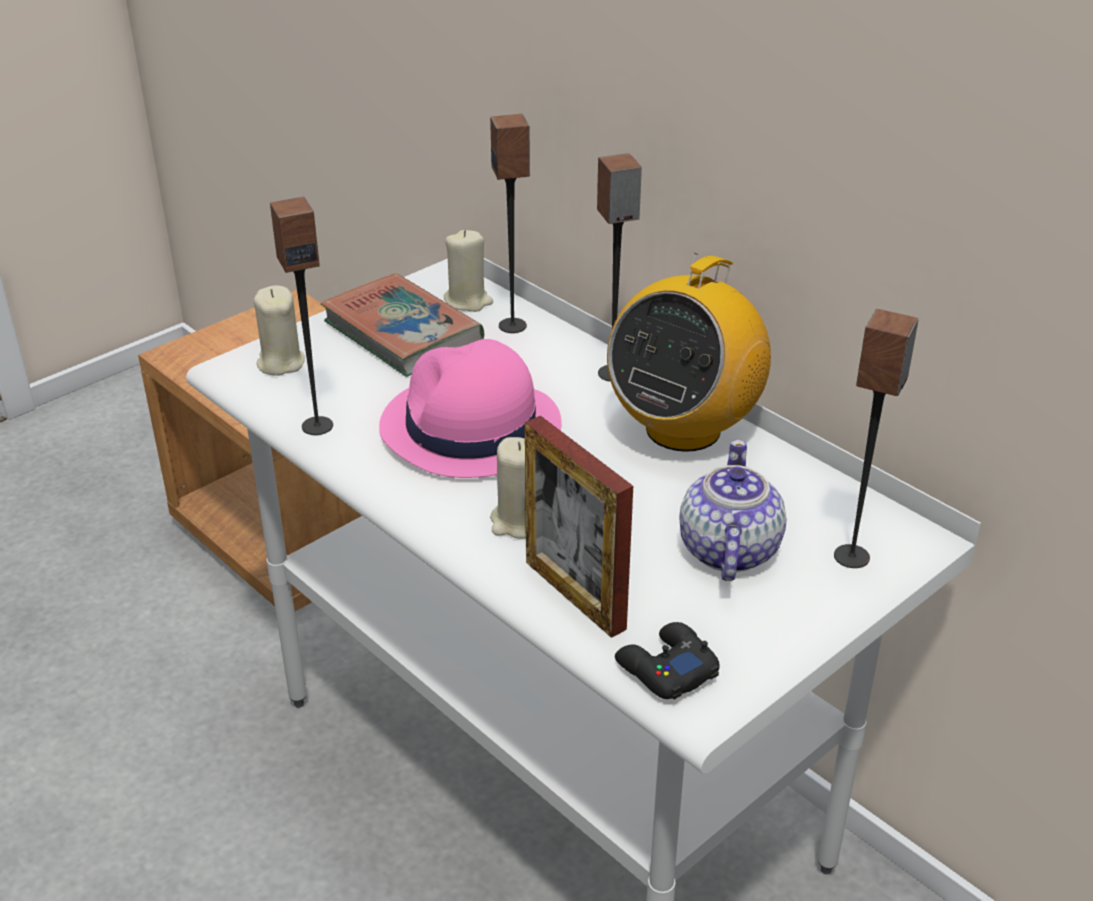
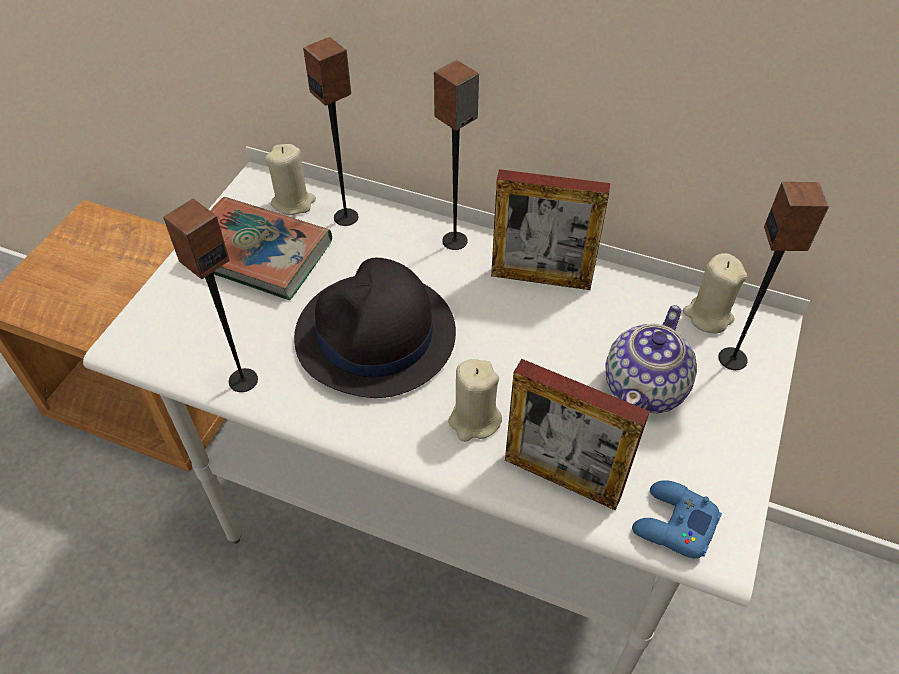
camera: 25 degrees left, 15 degrees up
beige candle [254,285,305,376] -> beige candle moved to [683,253,747,333]
pink hat [379,339,562,478] -> black hat [294,258,456,398]
radio [607,253,771,452] -> picture frame [491,169,610,290]
black game controller [615,622,720,700] -> blue game controller [632,480,722,558]
teapot [679,439,786,581] -> teapot turned 135 degrees counterclockwise [605,305,697,414]

